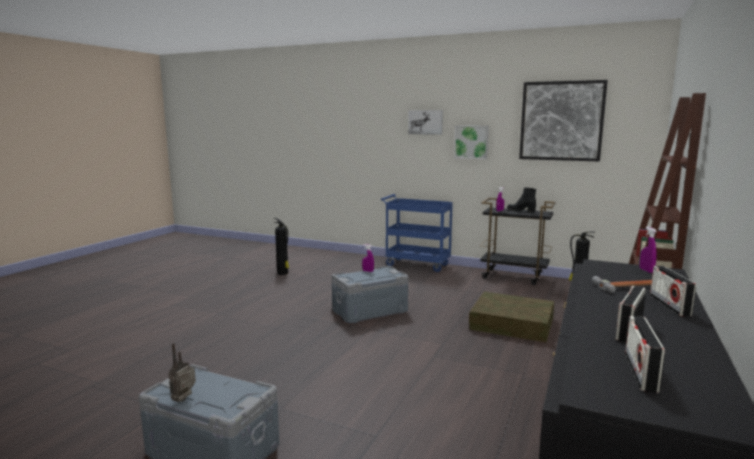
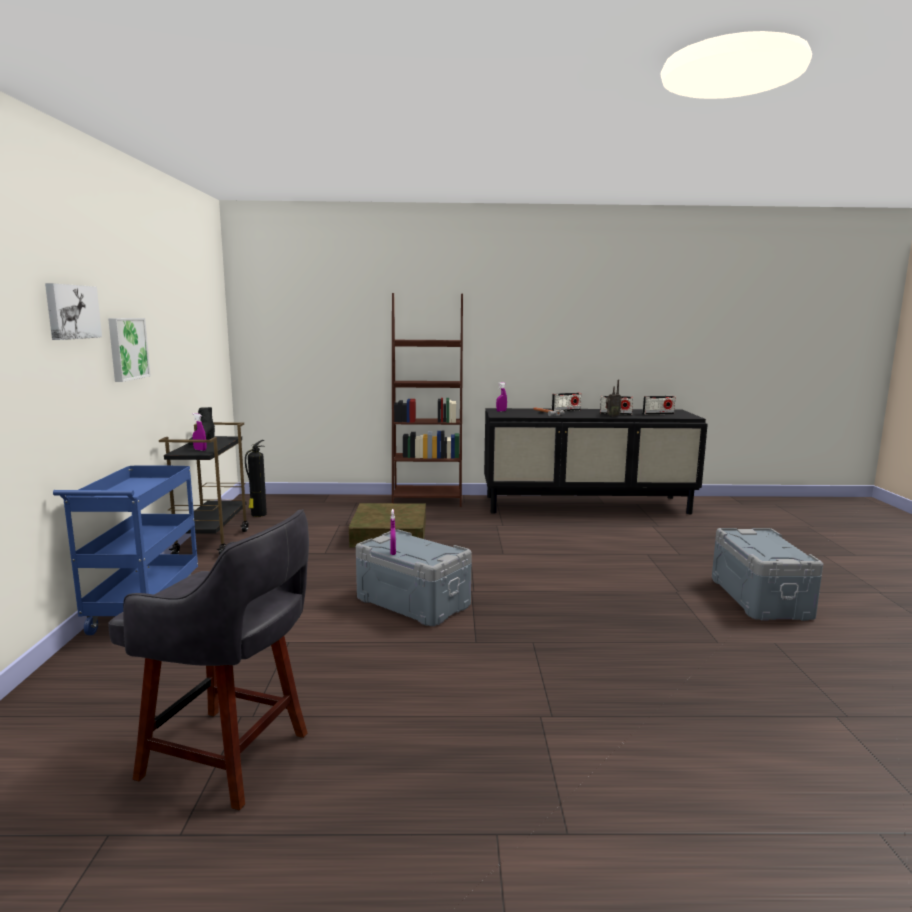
camera: 115 degrees left, 0 degrees up
radio [169,343,196,402] -> radio moved to [606,380,622,417]
fire extinguisher [274,218,289,275] -> grey stool [108,509,309,810]
picture [519,80,608,162] -> none

